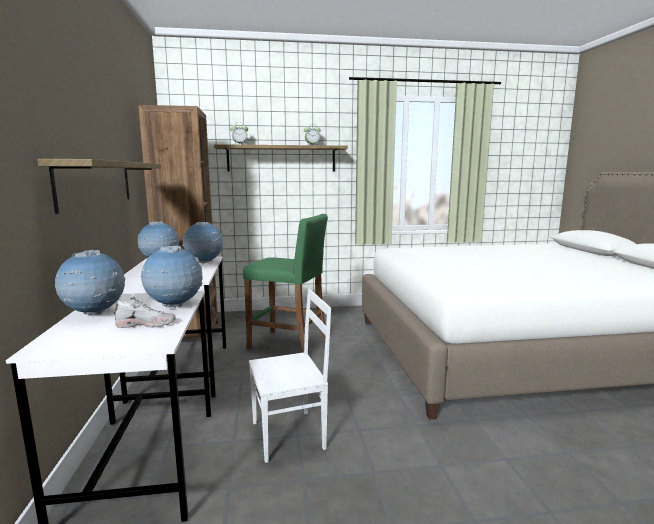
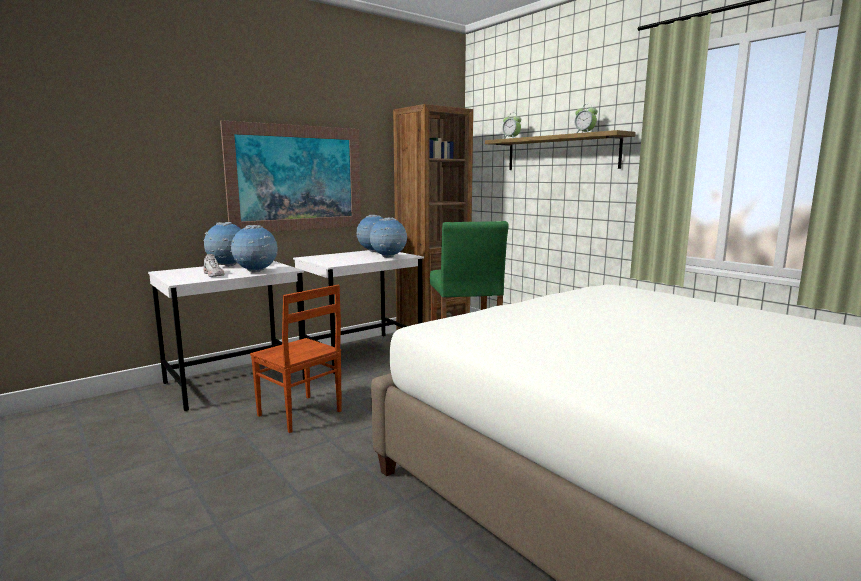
camera: 60 degrees right, 0 degrees up
shelf [37,159,161,214] -> picture [220,120,361,232]
white chair [249,289,331,463] -> brown chair [250,285,342,433]

